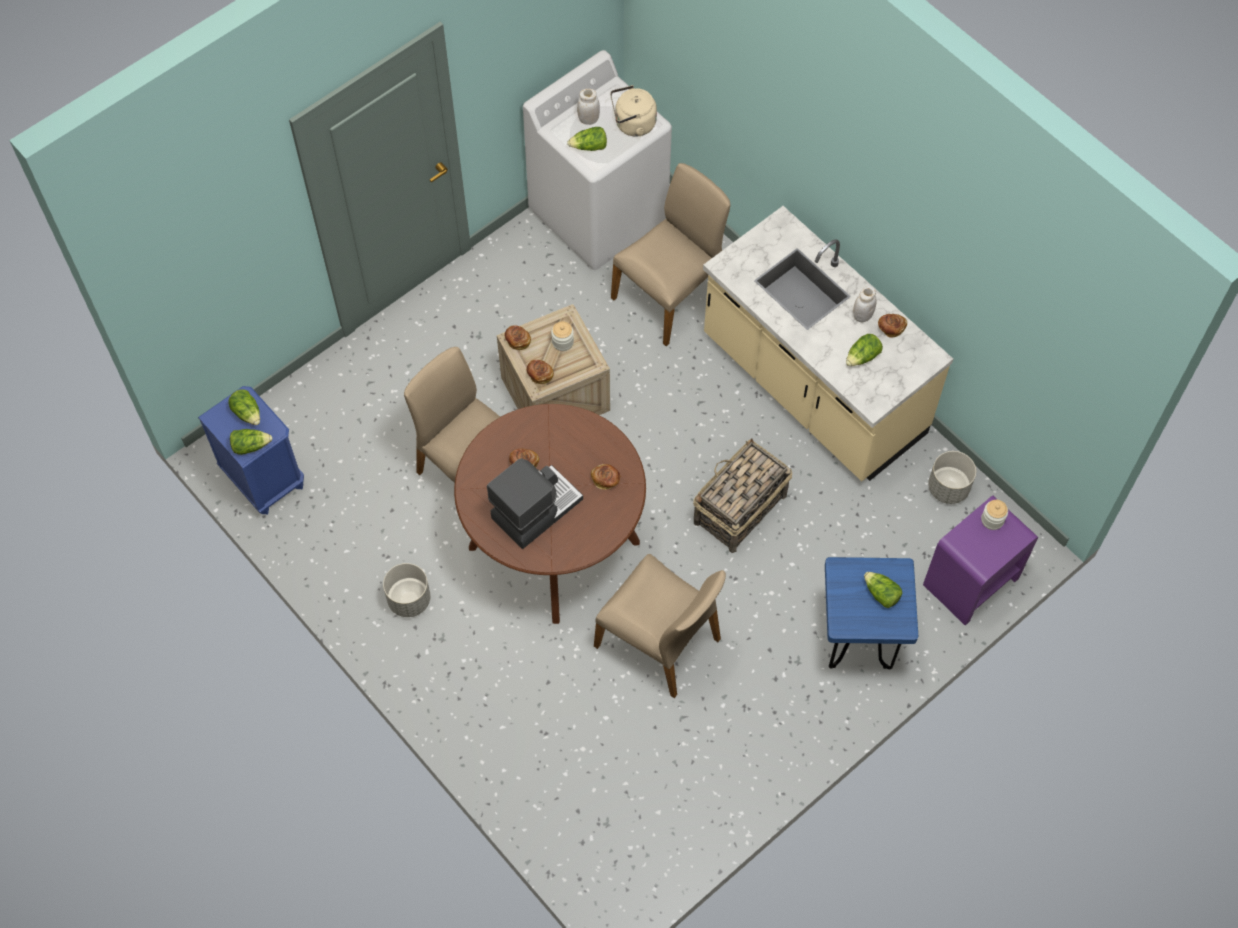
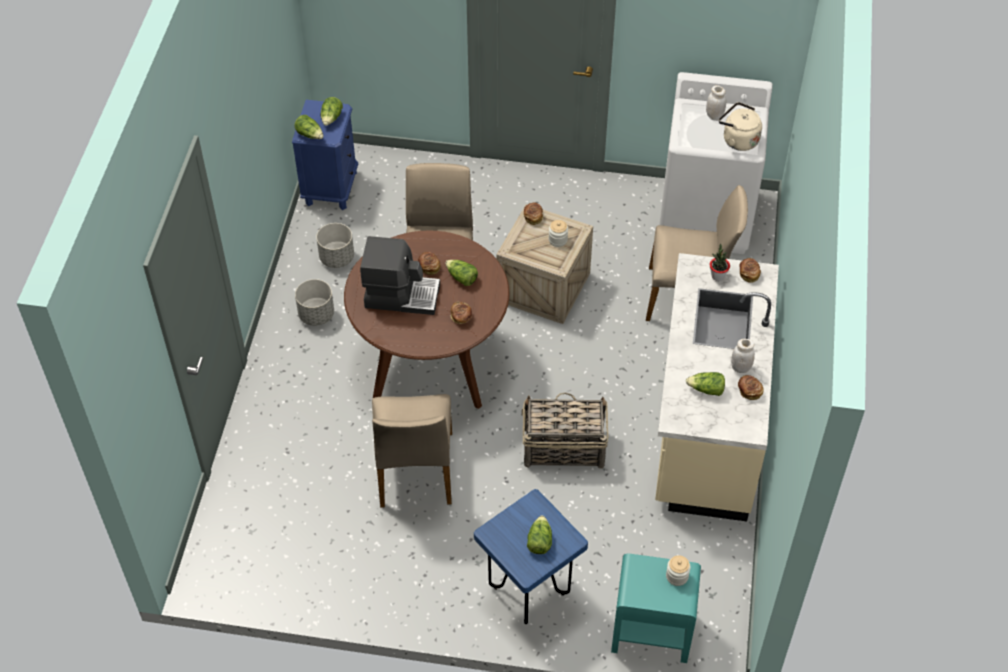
camera: 50 degrees right, 10 degrees down
bread [526,360,554,384] -> bread moved to [739,258,761,283]
lettuce [567,127,607,151] -> lettuce moved to [445,260,478,286]
purple nightstand [923,496,1038,625] -> turquoise nightstand [611,554,701,663]
grey planter [928,451,976,504] -> grey planter moved to [316,223,354,268]
none -> potted plant [710,243,730,281]

